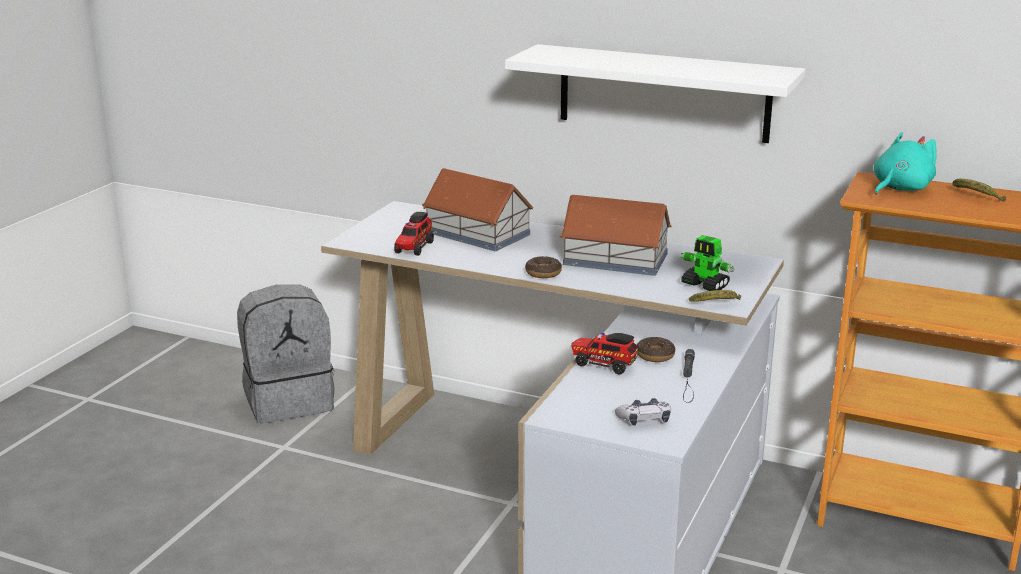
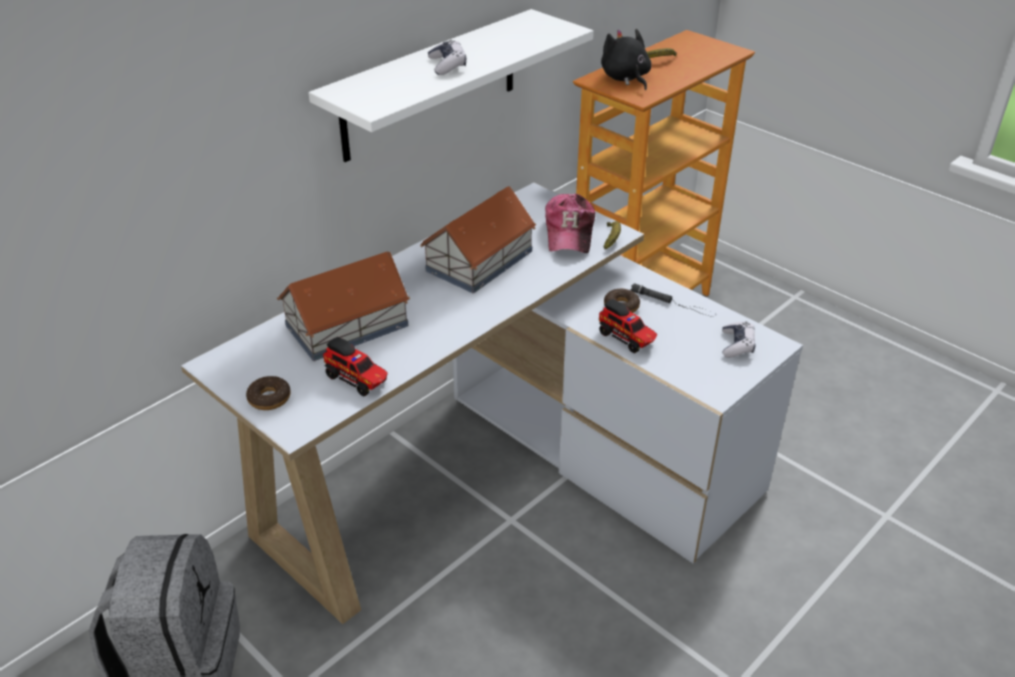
camera: 70 degrees left, 15 degrees up
donut [525,256,562,278] -> donut moved to [246,376,291,410]
toy truck [571,333,638,375] -> toy truck turned 90 degrees counterclockwise [599,299,657,353]
toy robot [681,235,735,291] -> cap [545,194,596,253]
turquoise plush toy [873,132,937,195] -> black plush toy [601,29,652,90]
none -> game controller [428,40,466,75]

